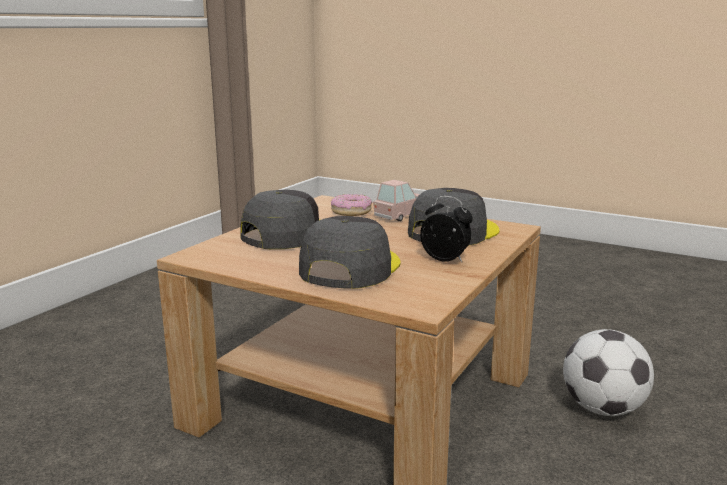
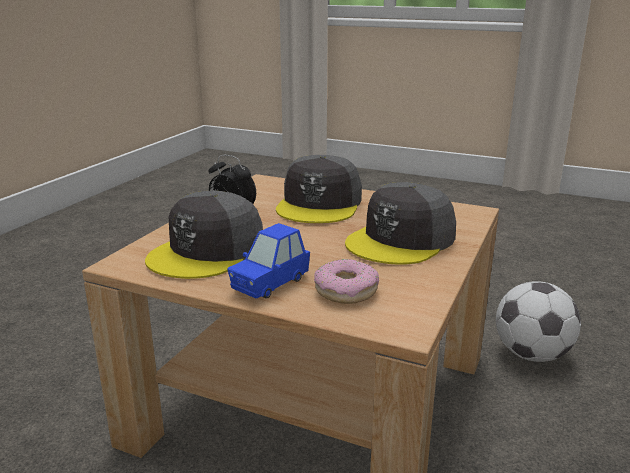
camera: 175 degrees right, 5 degrees up
pink toy car [373,180,420,221] -> blue toy car [227,223,310,299]
football [563,329,654,416] -> football moved to [496,281,581,362]

